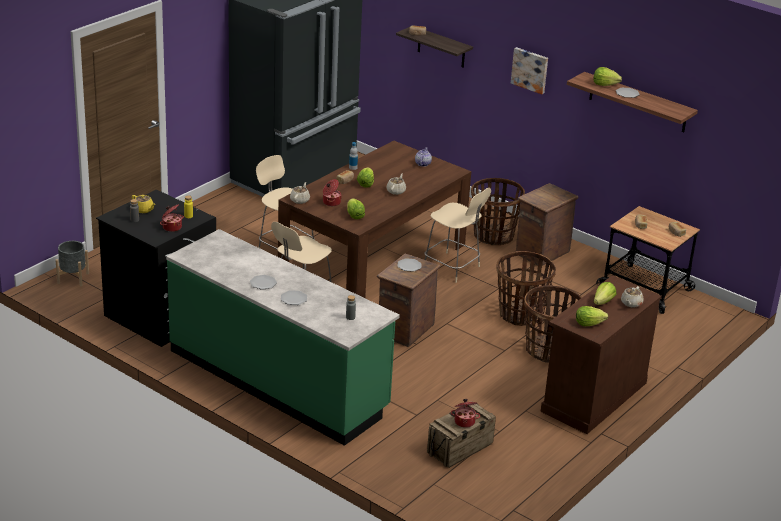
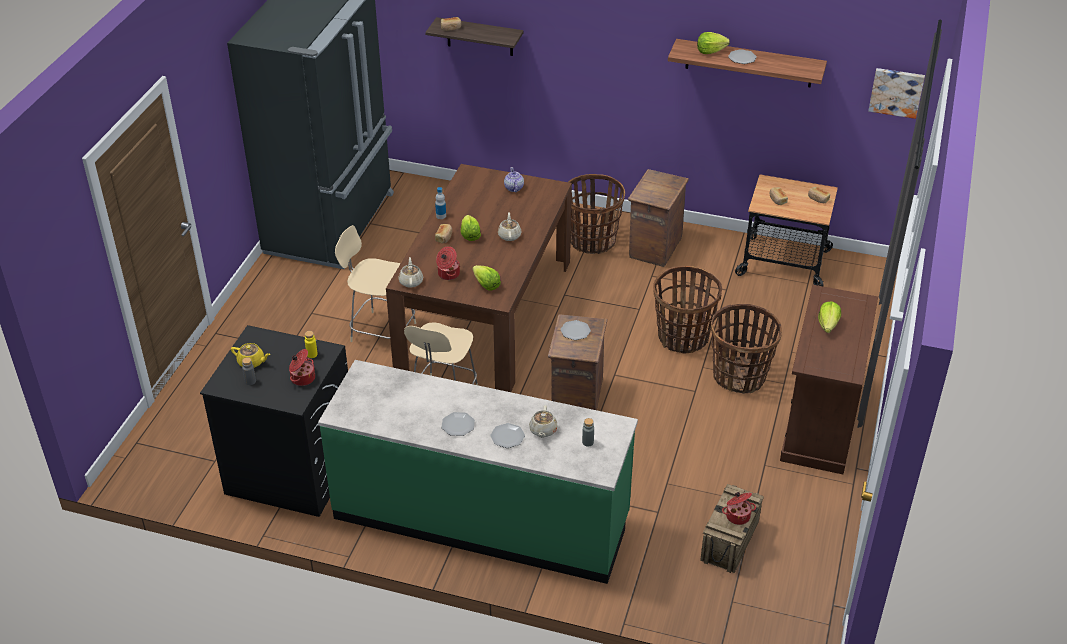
camera: 20 degrees left, 10 degrees up
grey planter [56,241,89,286] -> none
beige stool [425,188,491,283] -> none
picture [511,47,548,94] -> picture moved to [868,68,925,119]
lettuce [576,306,608,326] -> none
beige teapot [621,286,644,308] -> beige teapot moved to [529,405,558,438]

